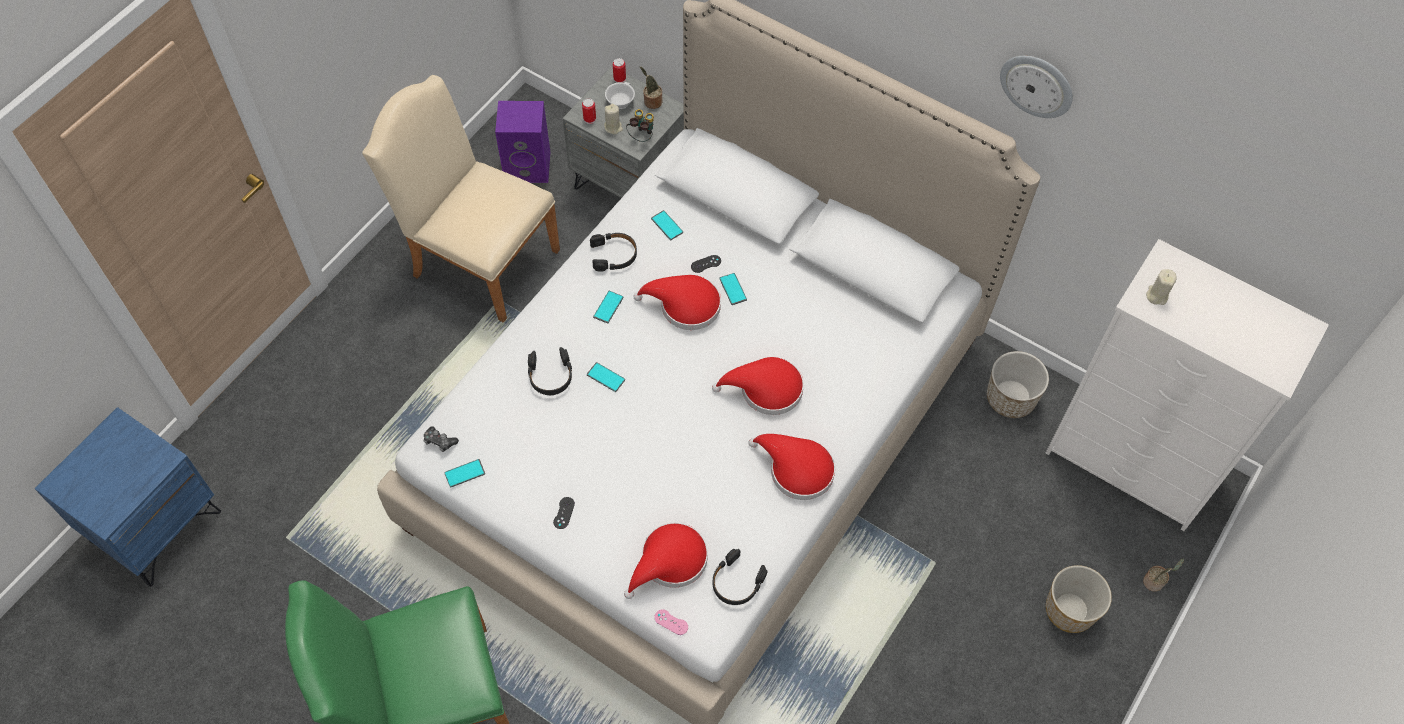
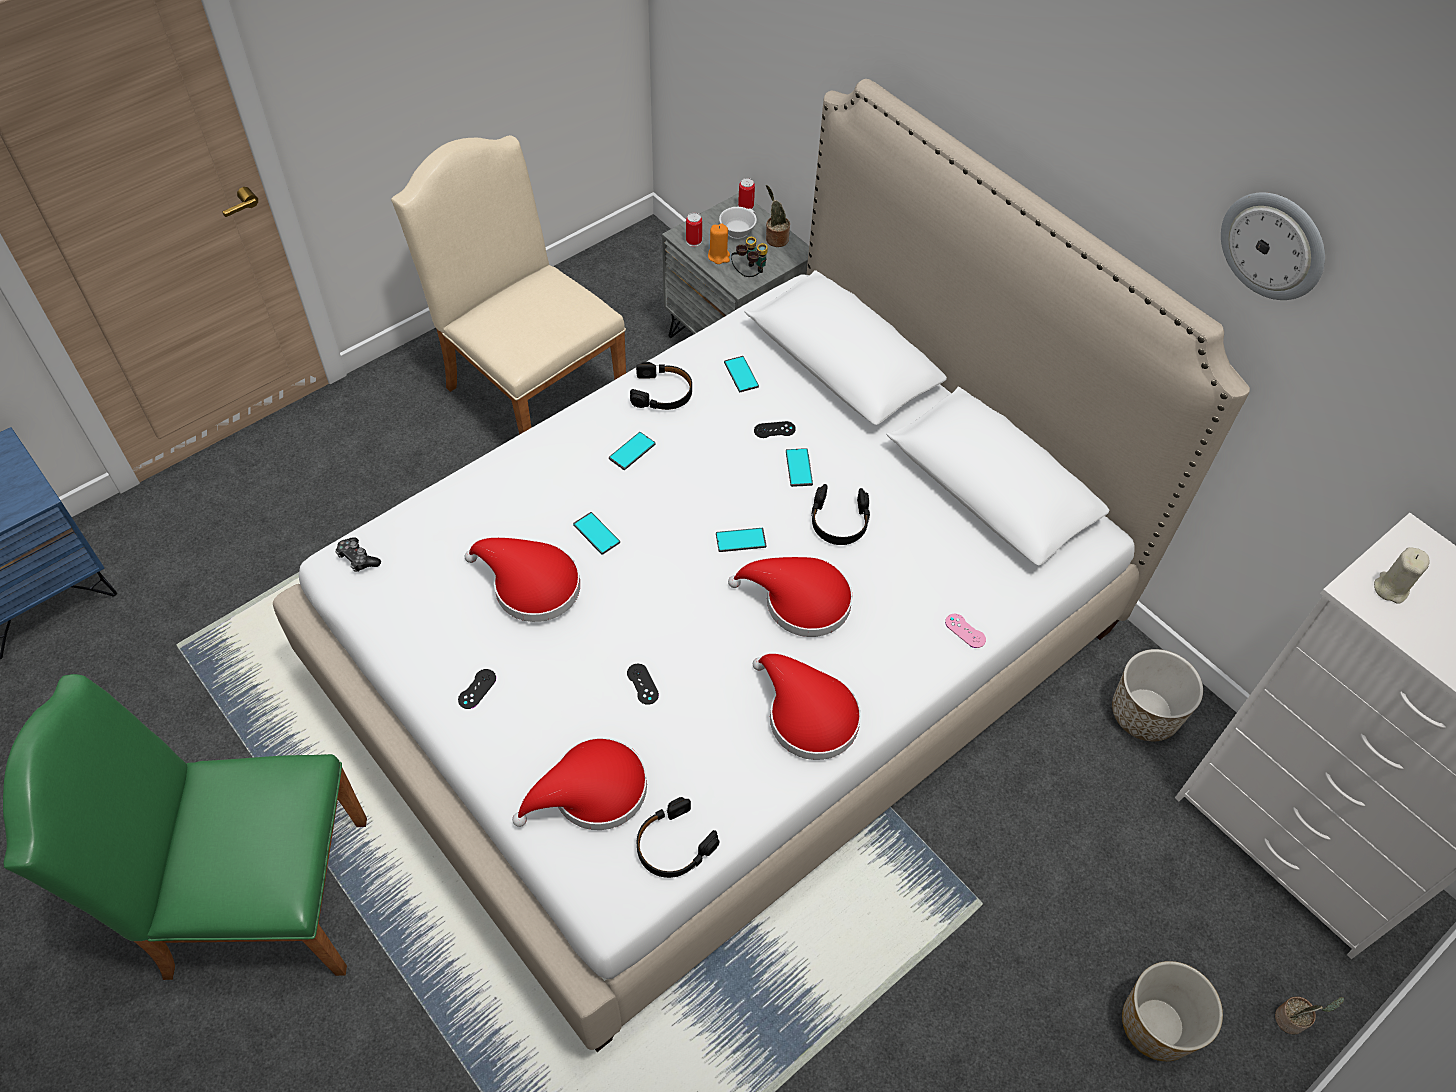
camera: 15 degrees right, 5 degrees down
phone [444,459,485,488] -> phone moved to [716,528,766,552]
purple speaker [495,101,550,183] -> none
black headphones [528,347,572,395] -> black headphones moved to [811,484,870,545]
beige candle [604,104,623,135] -> orange candle [708,224,730,264]
red hat [634,275,721,330] -> red hat moved to [465,538,580,622]
pink game controller [654,609,688,635] -> pink game controller moved to [945,614,986,648]
none -> black game controller [627,664,659,705]

